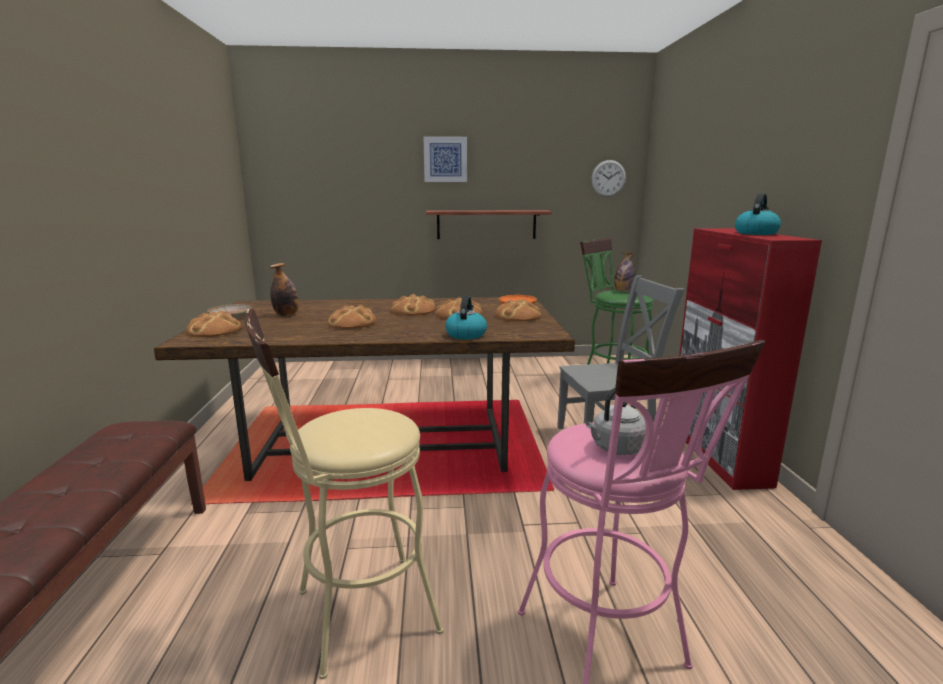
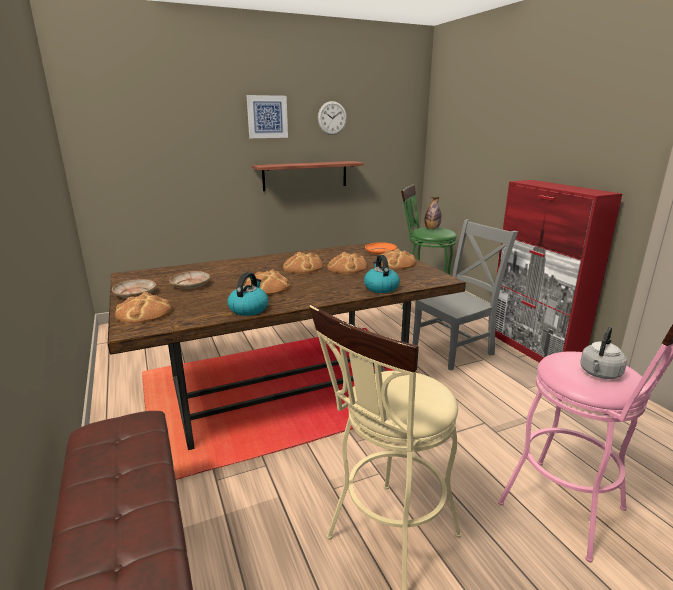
camera: 20 degrees left, 5 degrees up
bottle [270,263,299,316] -> beige plate [169,271,210,289]
wall clock [591,160,626,197] -> wall clock moved to [318,101,347,135]
kettle [735,193,781,235] -> kettle moved to [227,272,268,316]

